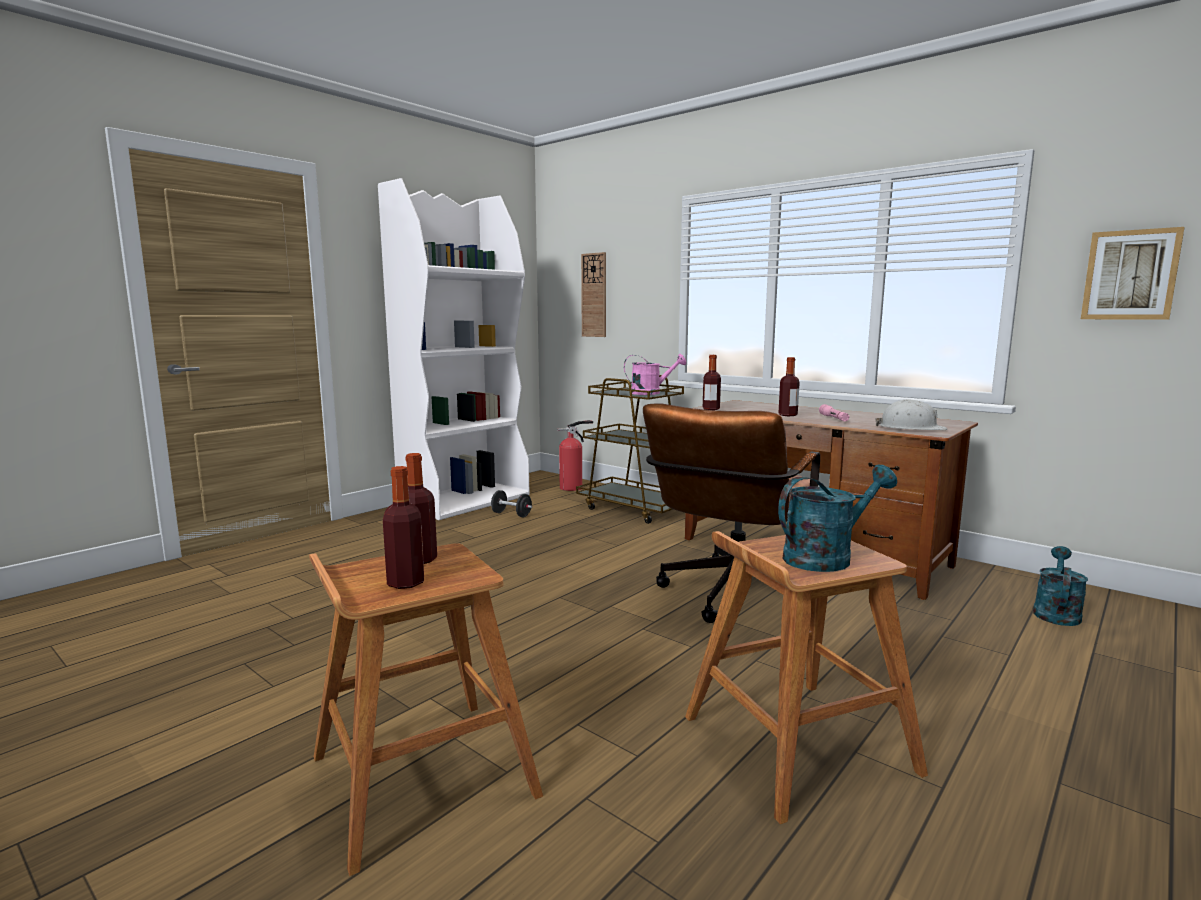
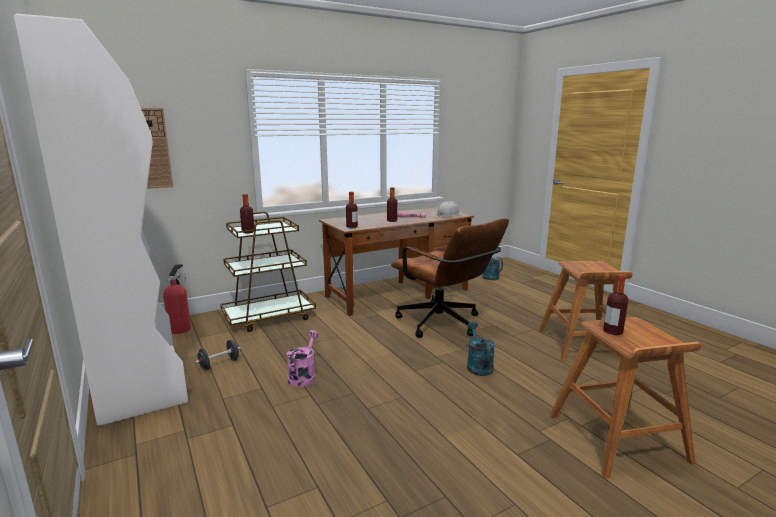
camera: 70 degrees left, 5 degrees up
bottle [383,466,424,589] -> bottle moved to [240,194,254,233]
pink watering can [624,354,686,395] -> pink watering can moved to [287,330,319,387]
turquoise watering can [778,464,897,572] -> turquoise watering can moved to [467,322,495,376]
picture [1081,227,1185,320] -> none

